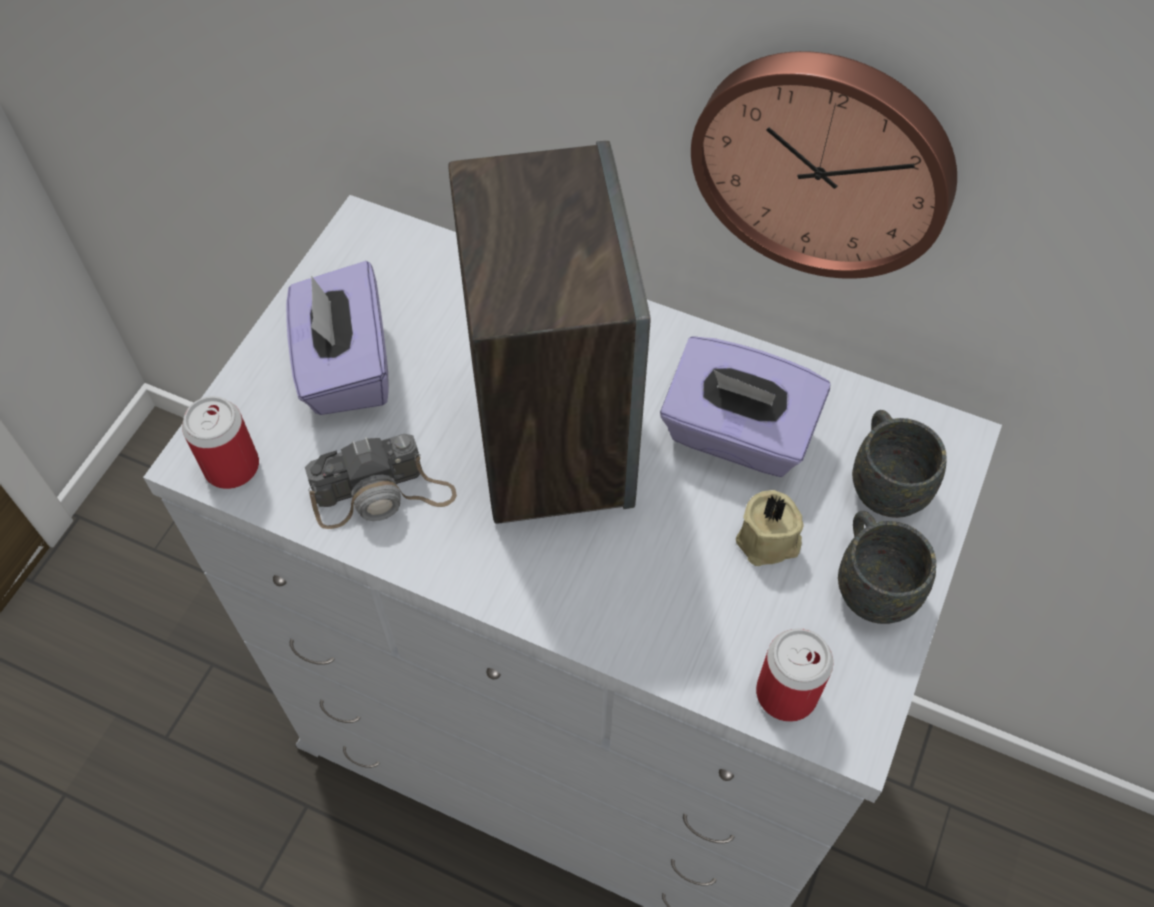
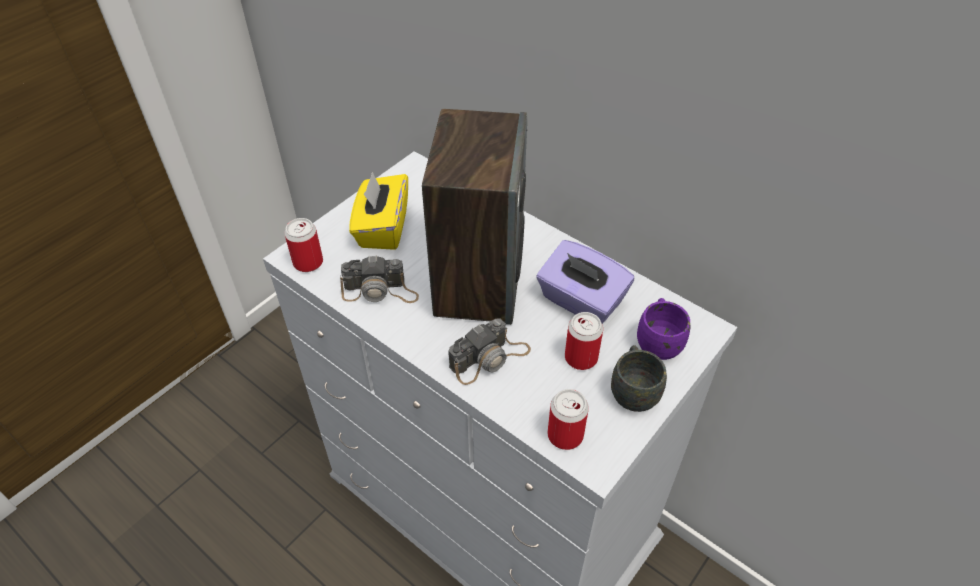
camera: 15 degrees right, 10 degrees down
purple tissue box [286,261,389,415] -> yellow tissue box [349,172,408,250]
wall clock [691,51,957,279] -> none
beige candle [736,490,804,566] -> can [565,312,603,370]
grey mug [852,410,947,518] -> purple mug [637,298,690,360]
none -> camera [448,318,531,385]

